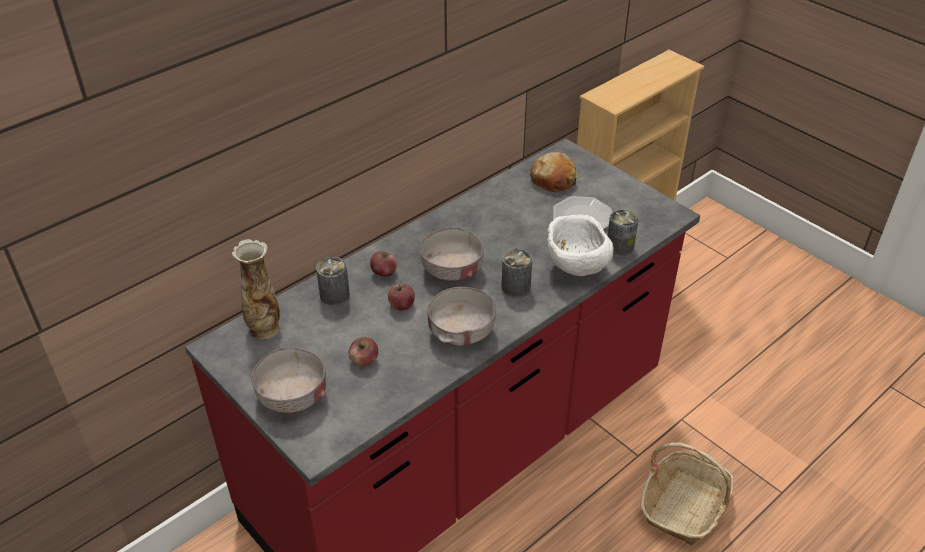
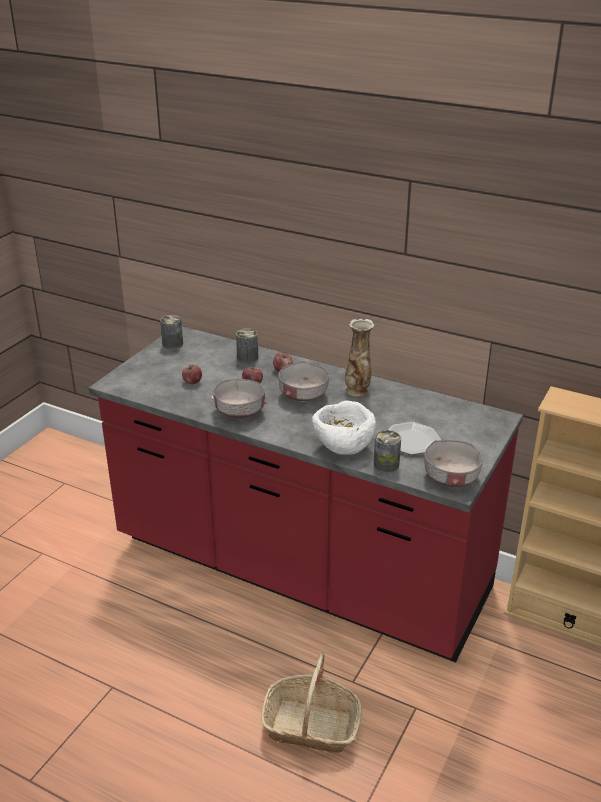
camera: 70 degrees right, 10 degrees down
vase [232,239,280,339] -> vase moved to [345,319,374,397]
grey bowl [251,348,326,414] -> grey bowl moved to [424,440,483,487]
can [501,249,532,298] -> can moved to [160,315,183,349]
bread [530,152,579,192] -> none

